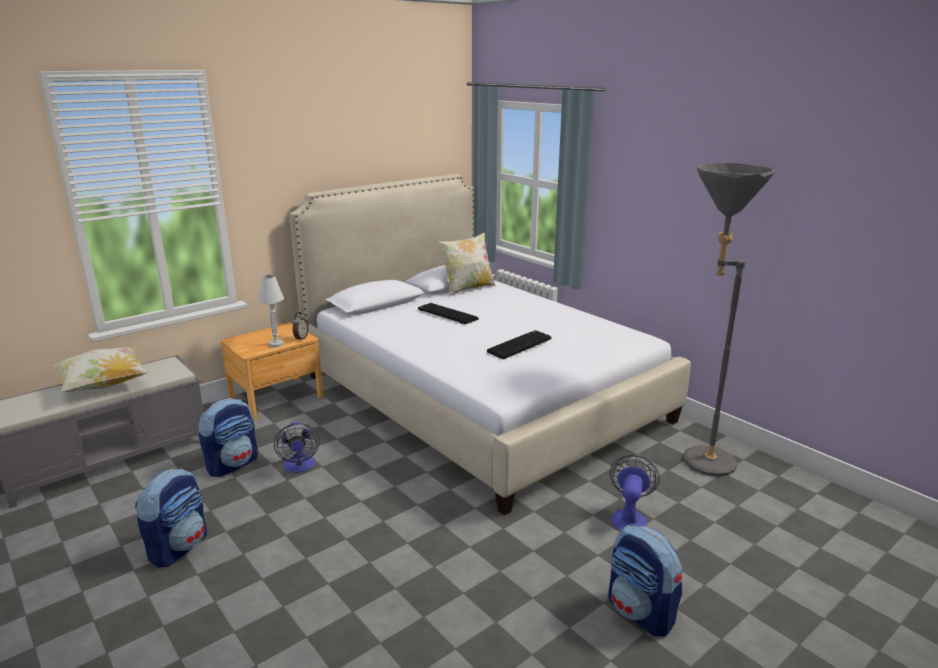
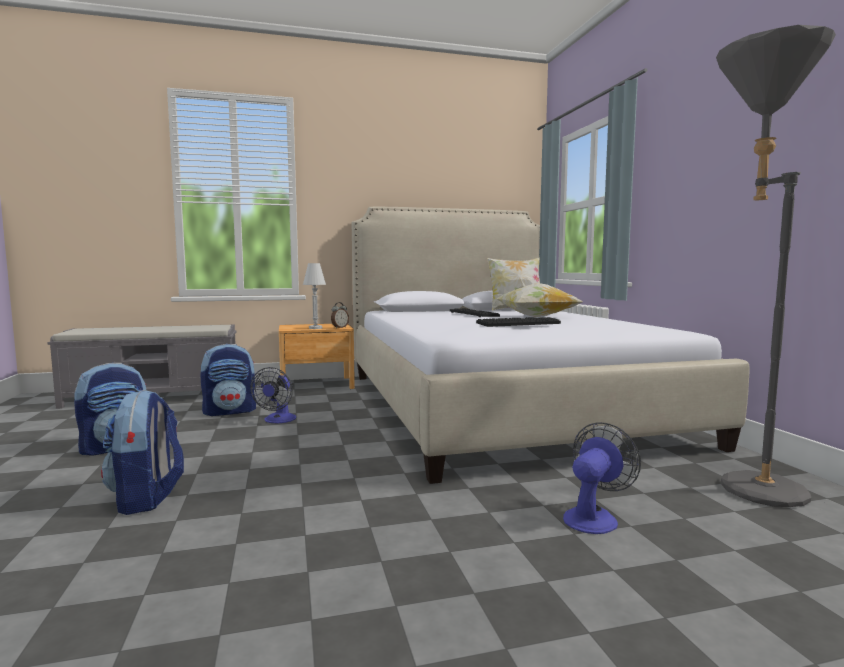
camera: 25 degrees right, 15 degrees down
pillow [54,347,149,392] -> pillow moved to [496,283,582,317]
backpack [608,525,682,637] -> backpack moved to [101,390,184,515]

